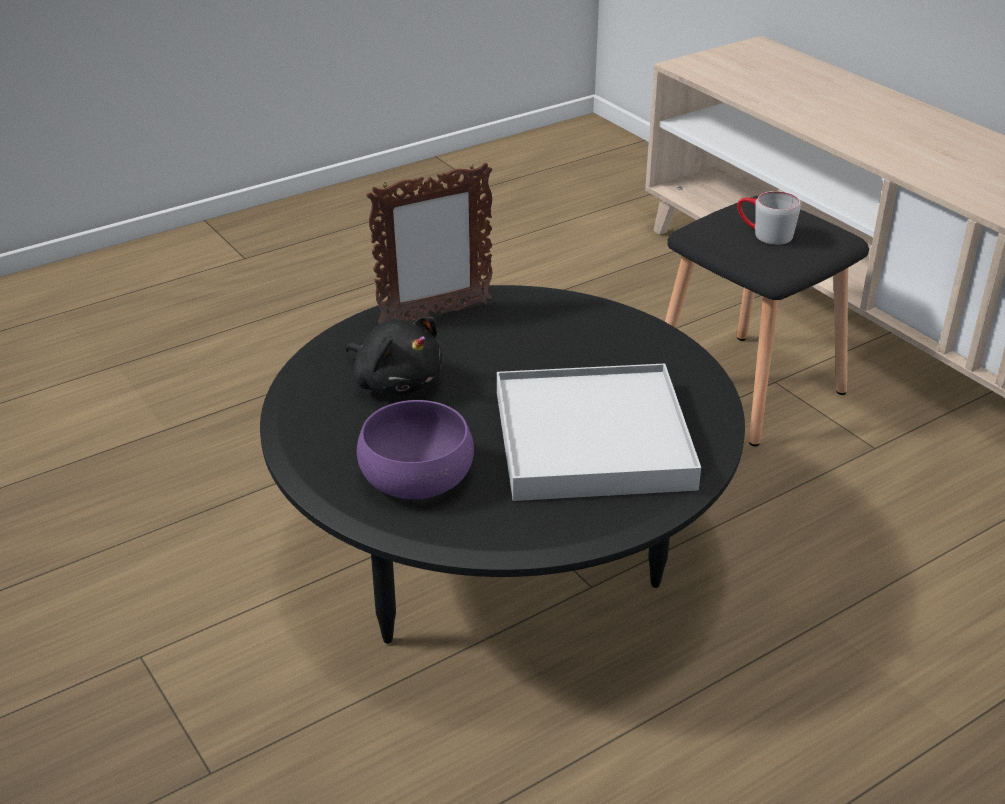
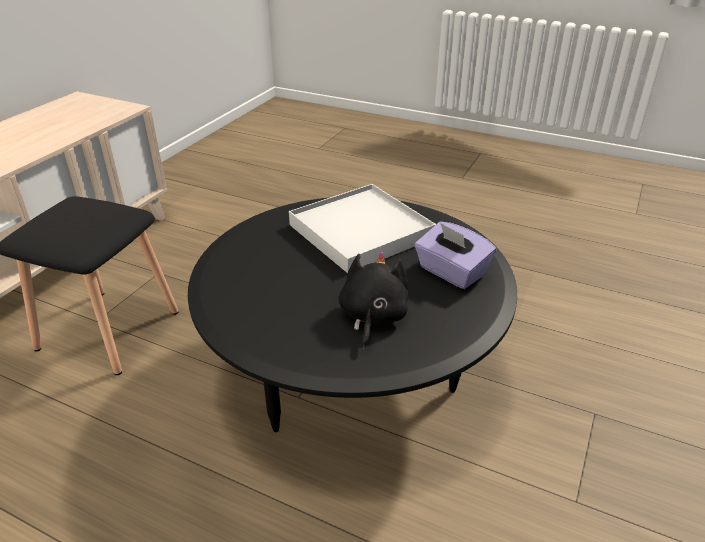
camera: 120 degrees left, 0 degrees up
purple bowl [357,400,474,499] -> purple tissue box [415,221,496,289]
picture frame [366,163,492,324] -> none
grey mug [737,191,801,245] -> none

